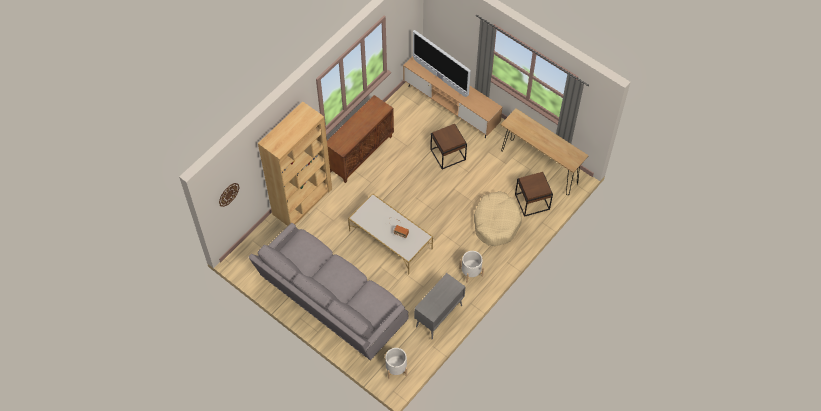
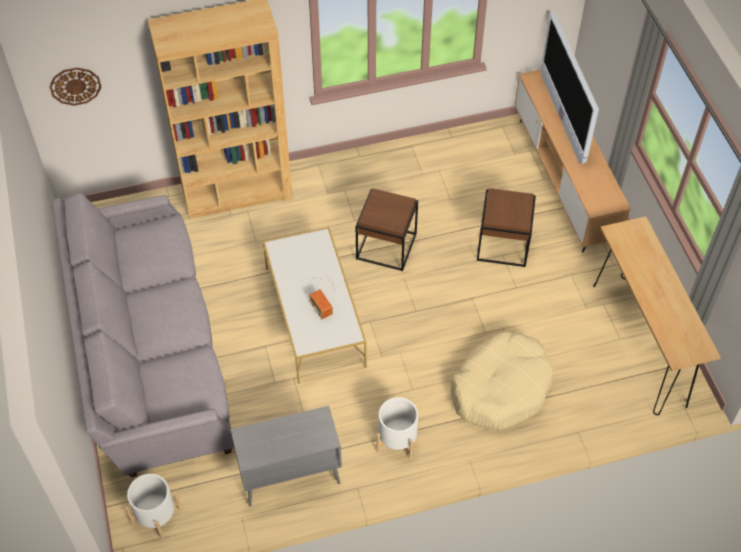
camera: 35 degrees right, 5 degrees down
brown cabinet [327,95,394,183] -> none
brown side table [515,172,553,217] -> brown side table moved to [356,188,418,271]

